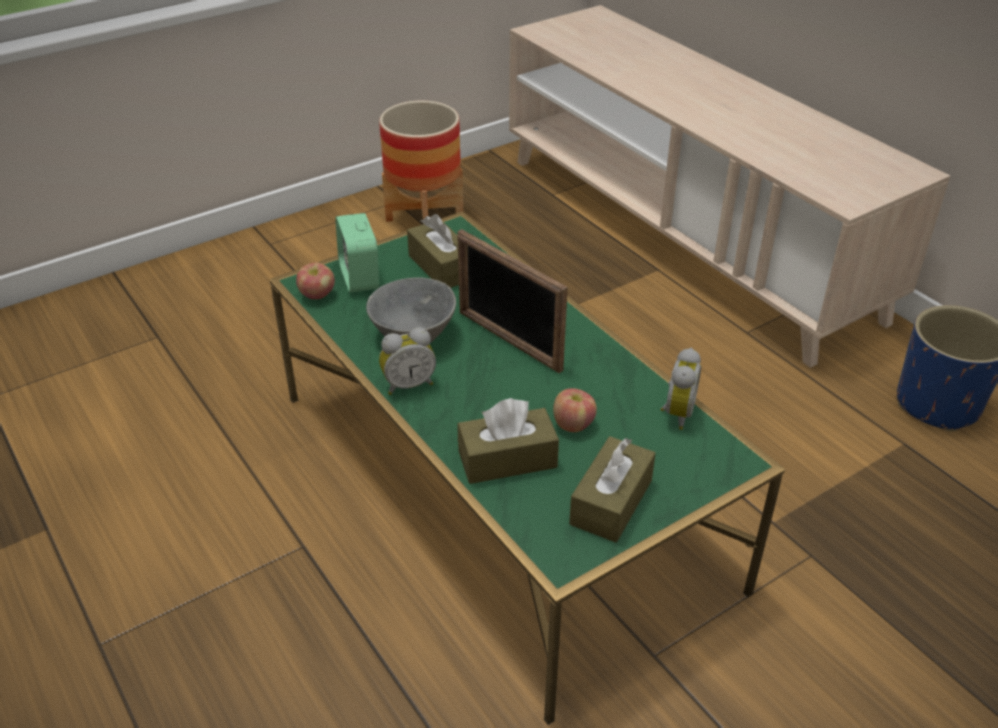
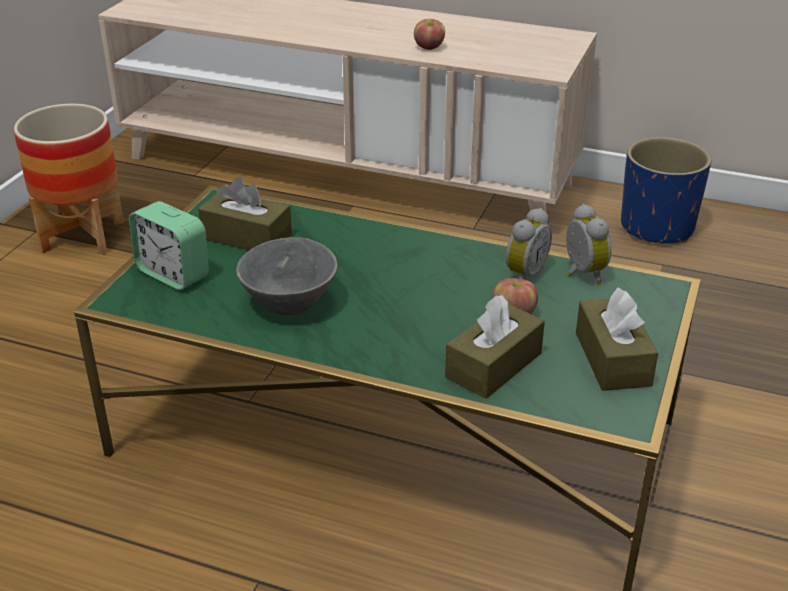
camera: 35 degrees left, 5 degrees down
apple [296,262,335,299] -> apple moved to [414,19,445,50]
alarm clock [379,327,436,395] -> alarm clock moved to [506,208,552,280]
picture frame [457,229,568,373] -> none

